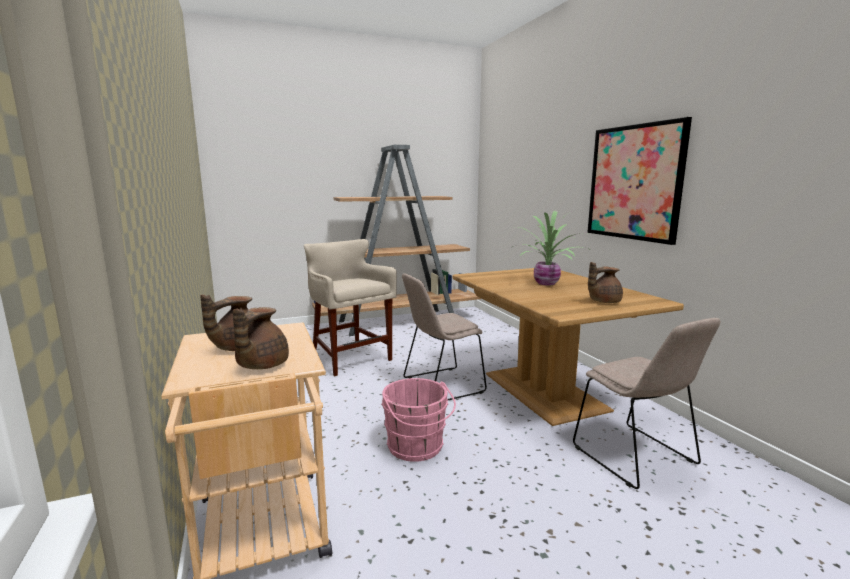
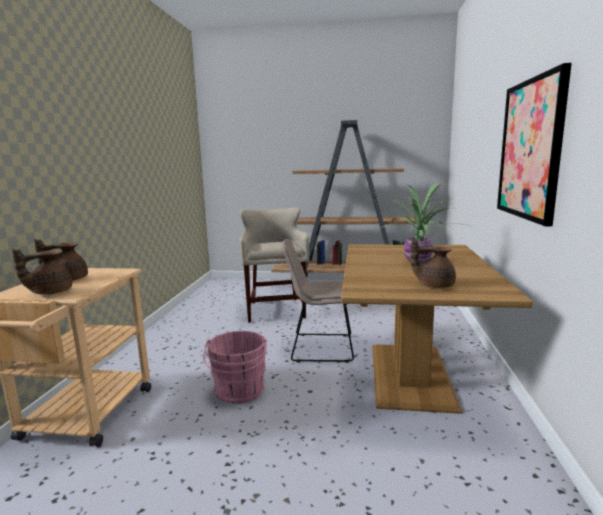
camera: 30 degrees right, 0 degrees up
beige chair [573,318,720,489] -> none

